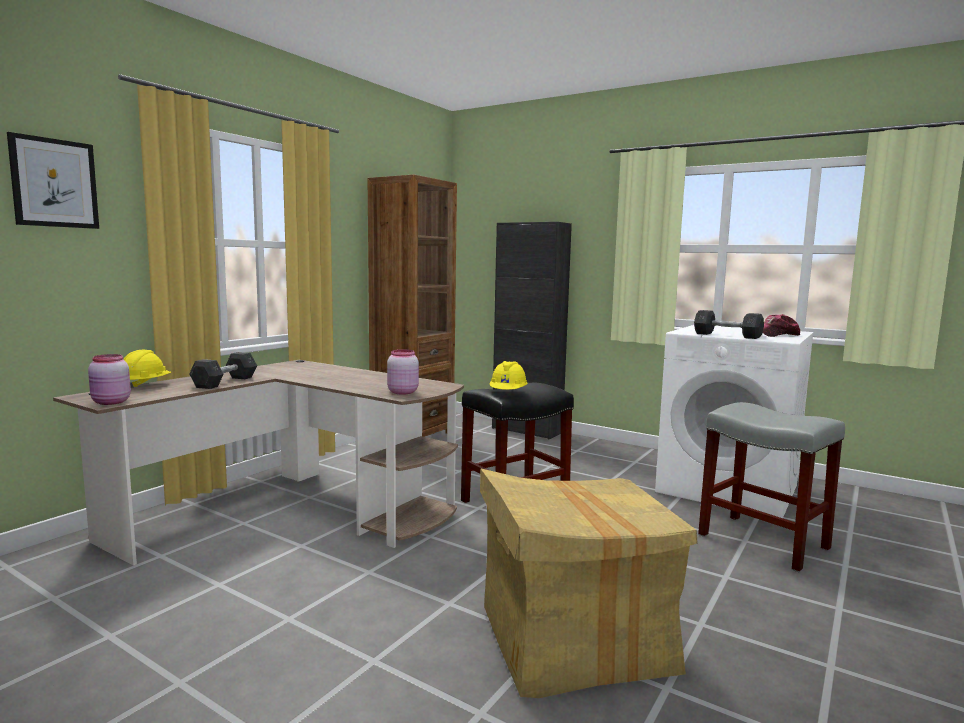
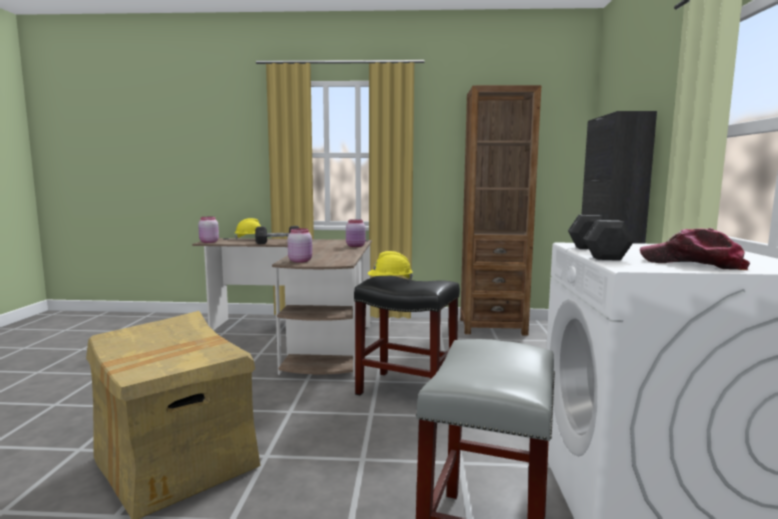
camera: 60 degrees right, 0 degrees up
picture [7,132,99,229] -> none
none -> pink jar [346,219,366,247]

